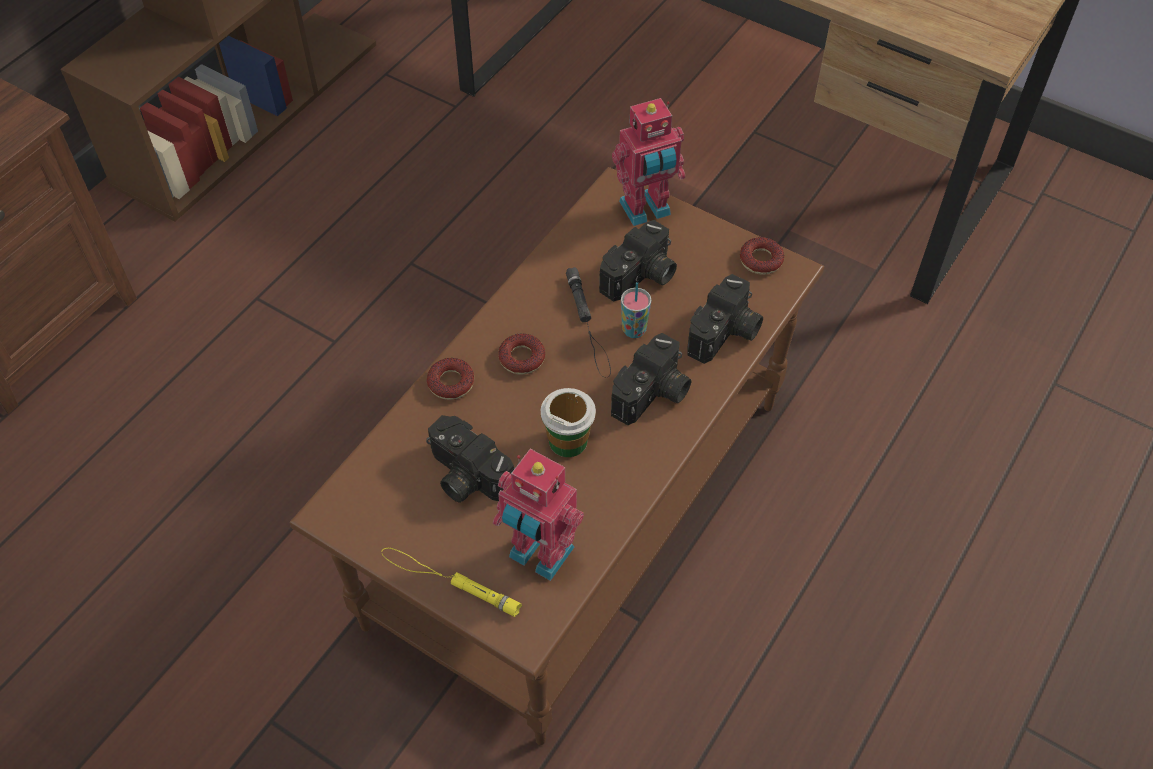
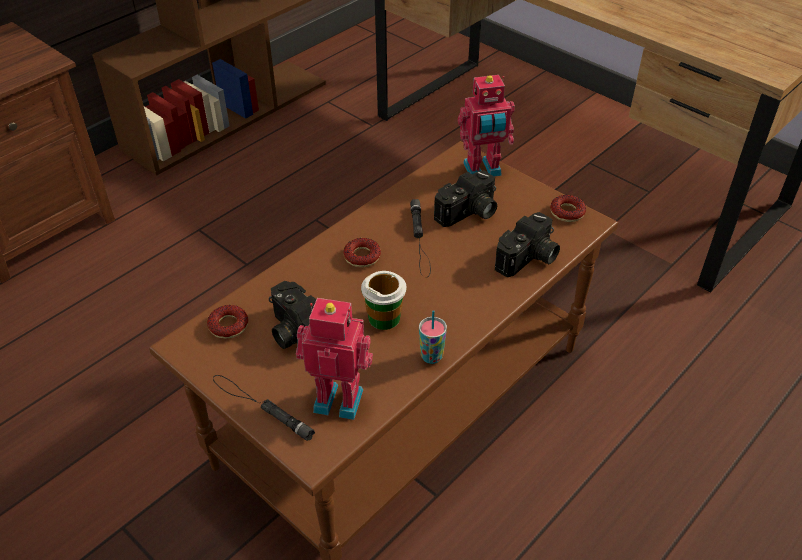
camera: 10 degrees right, 10 degrees down
yellow flashlight [382,548,522,617] -> black flashlight [213,375,315,441]
donut [427,358,474,400] -> donut moved to [207,305,248,339]
toy robot [493,449,584,581] -> toy robot turned 150 degrees clockwise [296,298,373,420]
camera [611,333,691,425] -> none
cup [621,282,651,338] -> cup moved to [419,310,447,364]

